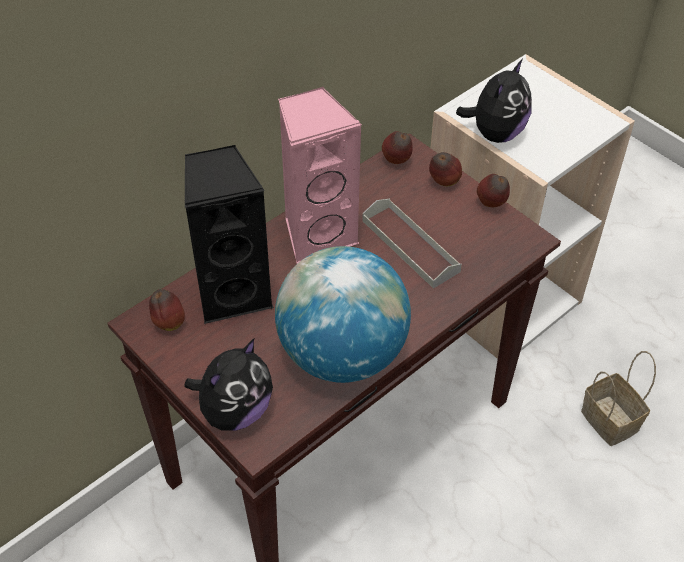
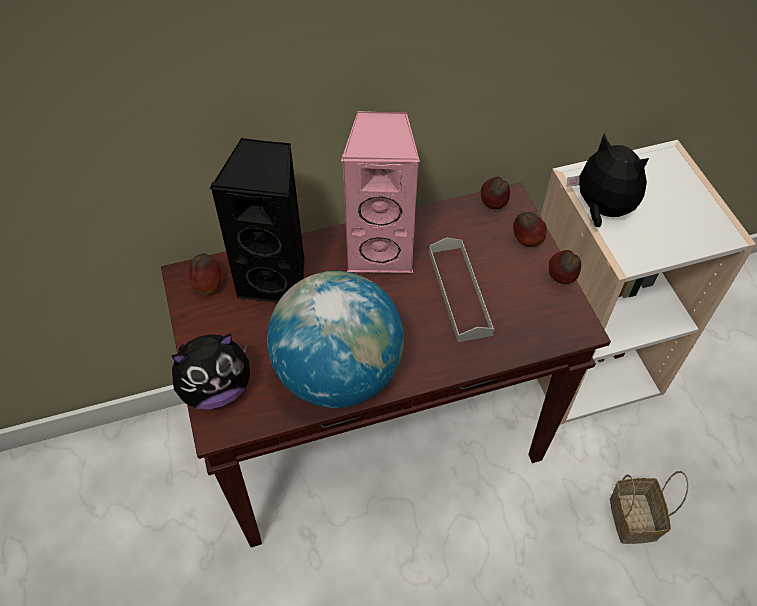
camera: 25 degrees right, 5 degrees up
plush toy [456,59,532,143] -> plush toy turned 105 degrees counterclockwise [567,133,649,227]

